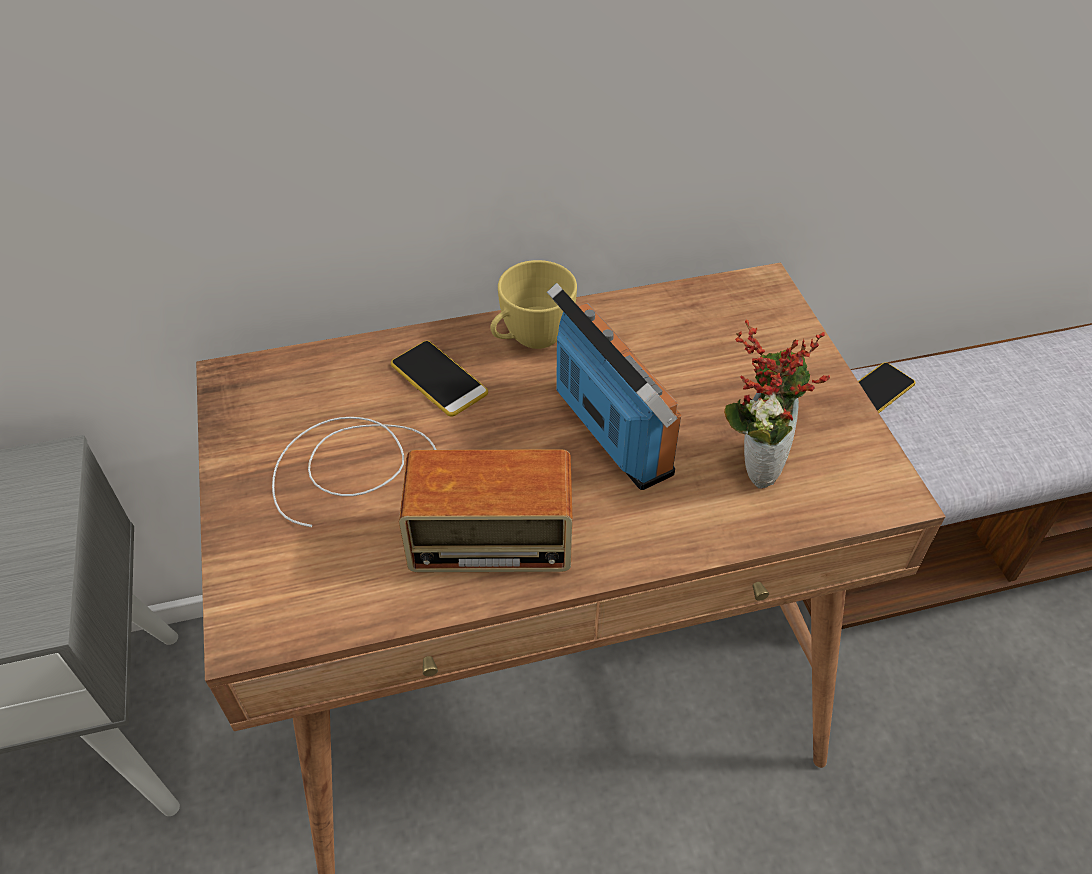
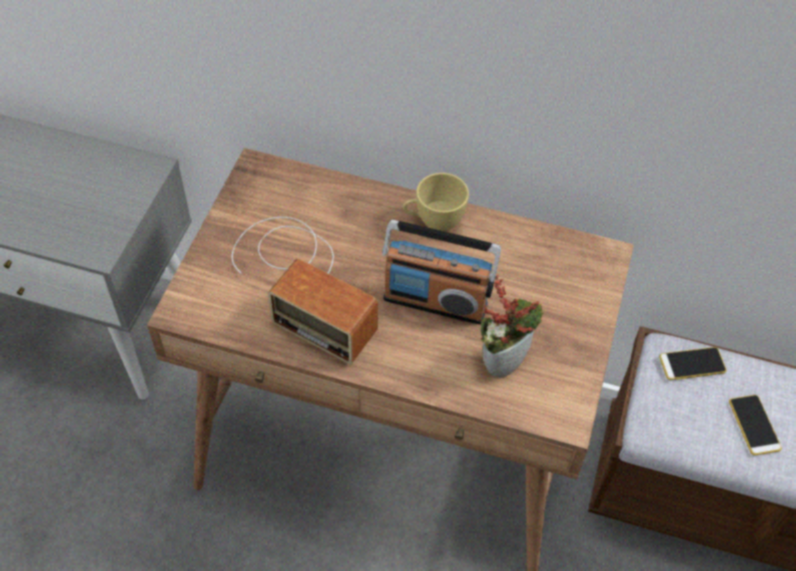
camera: 30 degrees right, 5 degrees up
phone [391,341,488,417] -> phone moved to [729,395,782,456]
radio [547,283,681,490] -> radio turned 105 degrees clockwise [382,220,501,325]

